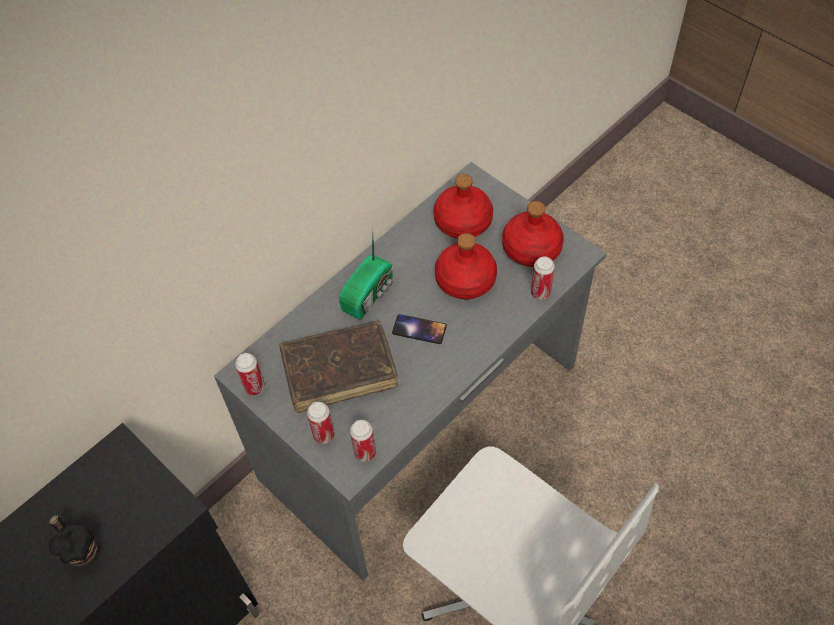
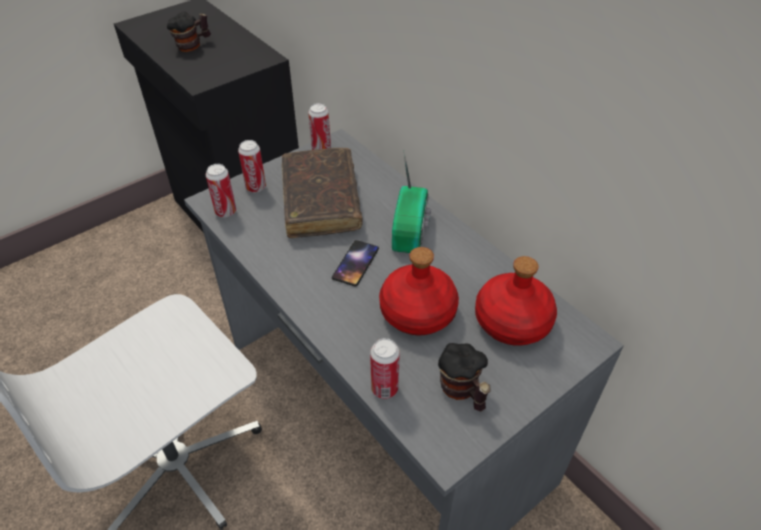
camera: 95 degrees right, 10 degrees down
radio [339,227,393,319] -> radio turned 120 degrees counterclockwise [392,152,431,253]
red bottle [502,201,564,267] -> mug [438,343,491,412]

